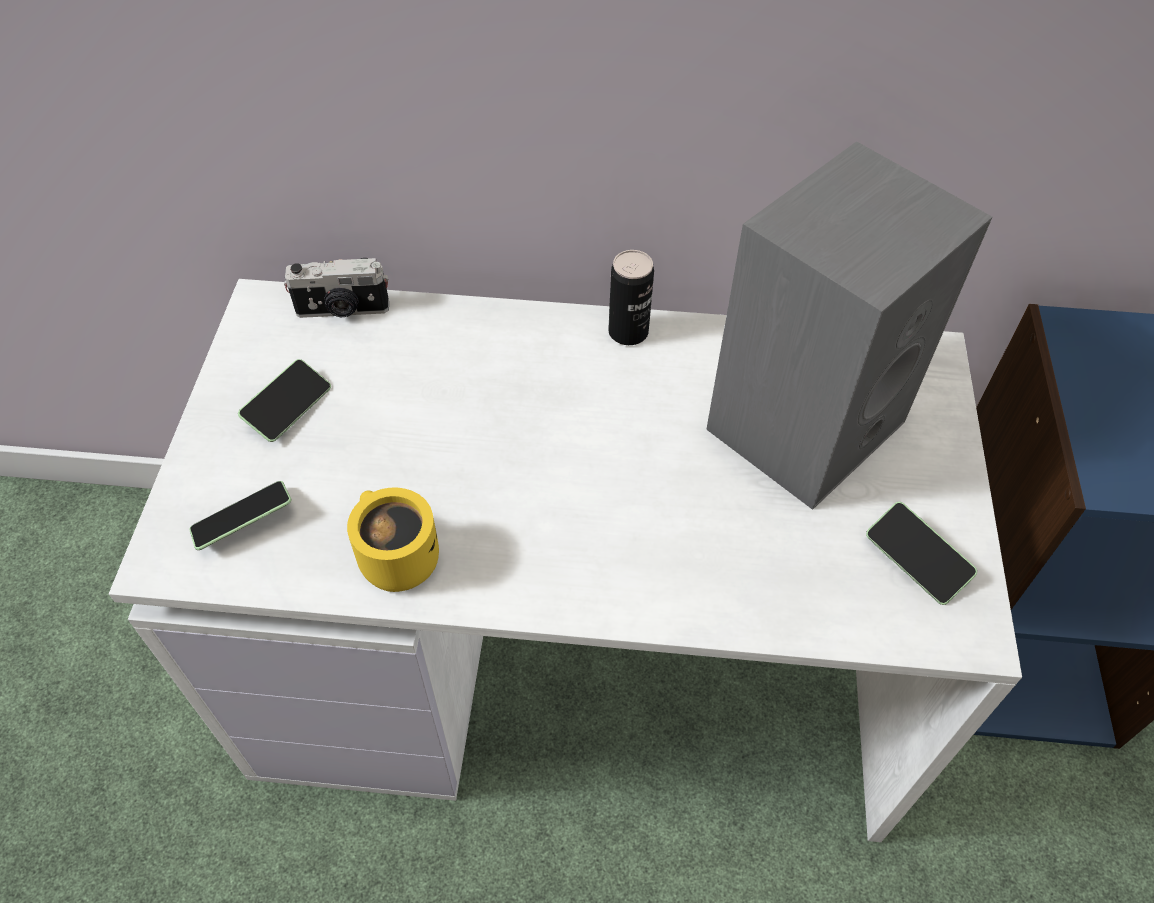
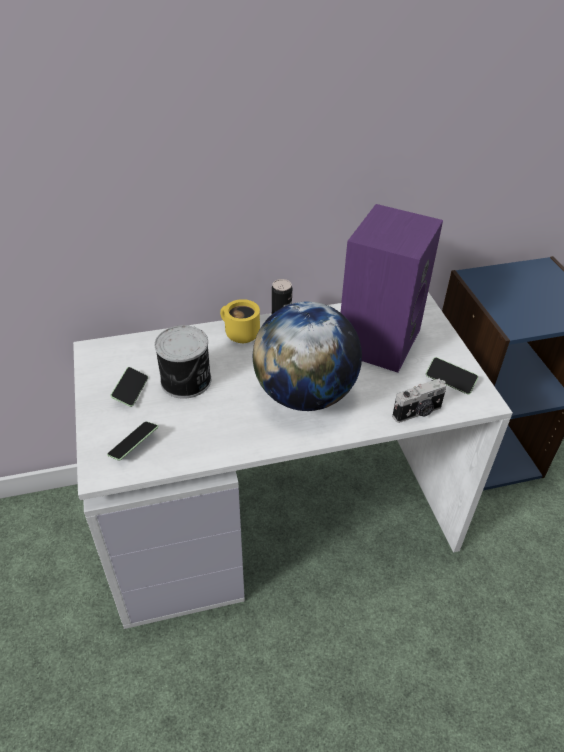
camera: 20 degrees left, 10 degrees down
camera [284,258,389,318] -> camera moved to [392,379,446,423]
yellow mug [347,488,439,592] -> yellow mug moved to [220,299,260,343]
grey speaker [706,141,992,510] -> purple speaker [340,204,443,373]
none -> can [155,325,211,399]
none -> globe [253,302,362,411]

